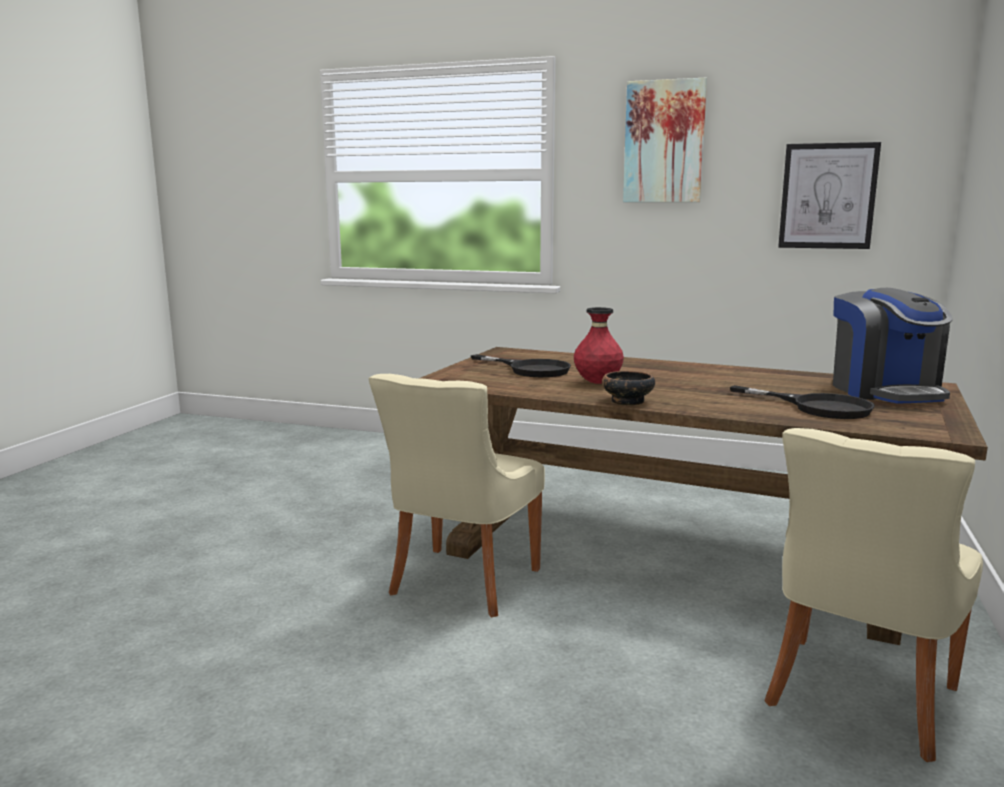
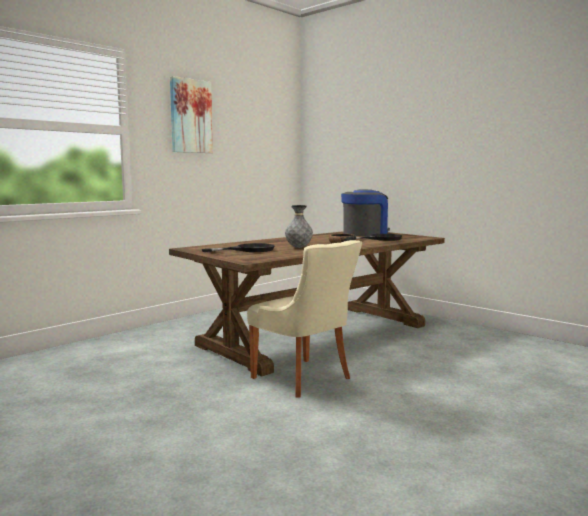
camera: 65 degrees left, 5 degrees down
red vase [574,307,624,384] -> grey vase [285,205,313,248]
beige chair [764,428,983,762] -> none
picture [778,142,881,249] -> none
coffee machine [833,288,953,403] -> coffee machine turned 60 degrees counterclockwise [341,189,390,236]

